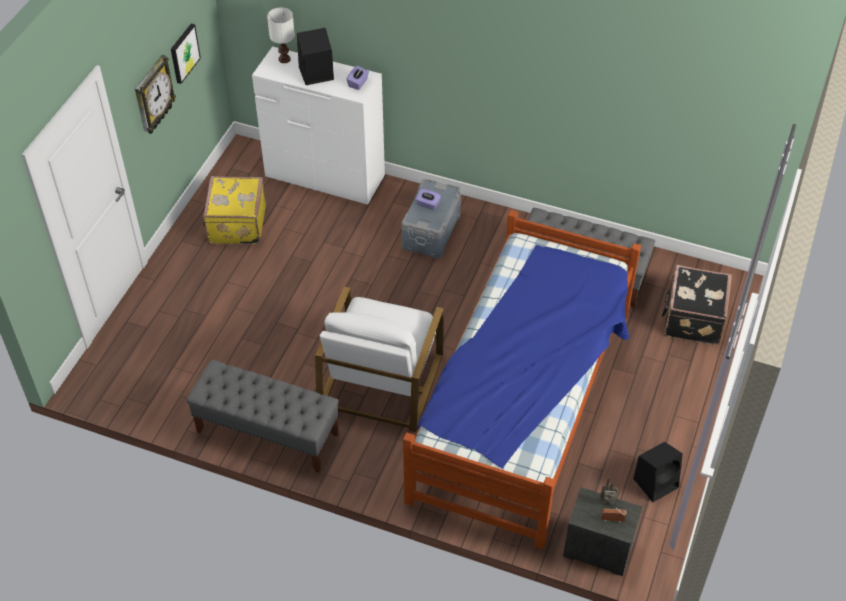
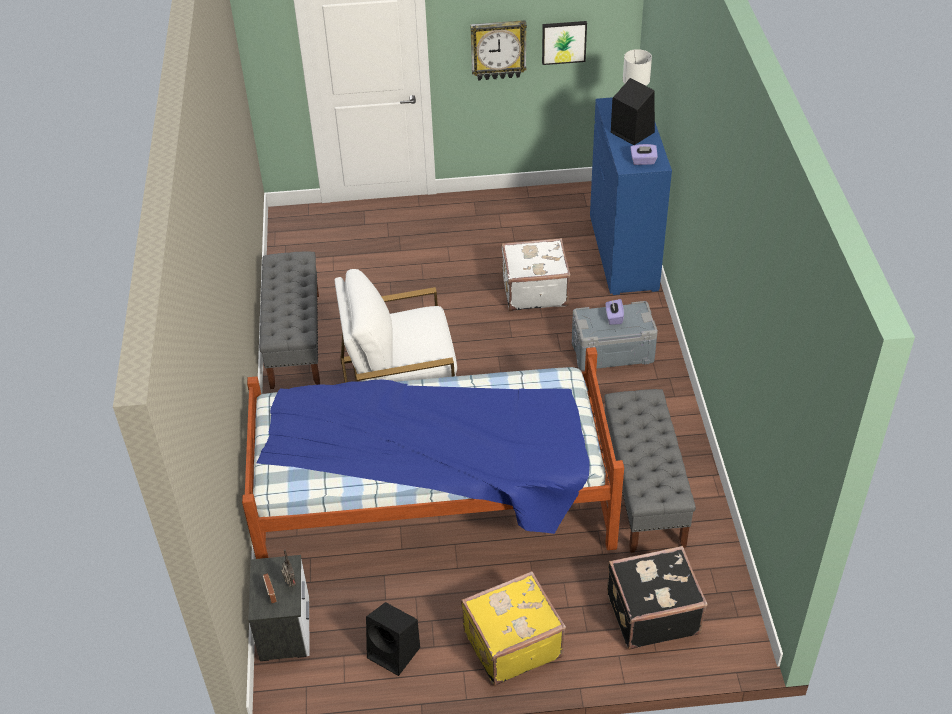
camera: 65 degrees right, 5 degrees down
yellow suitcase [203,176,266,245] -> yellow suitcase moved to [461,571,566,686]
white dresser [252,46,385,205] -> blue dresser [590,97,672,295]
none -> white suitcase [501,238,571,311]

